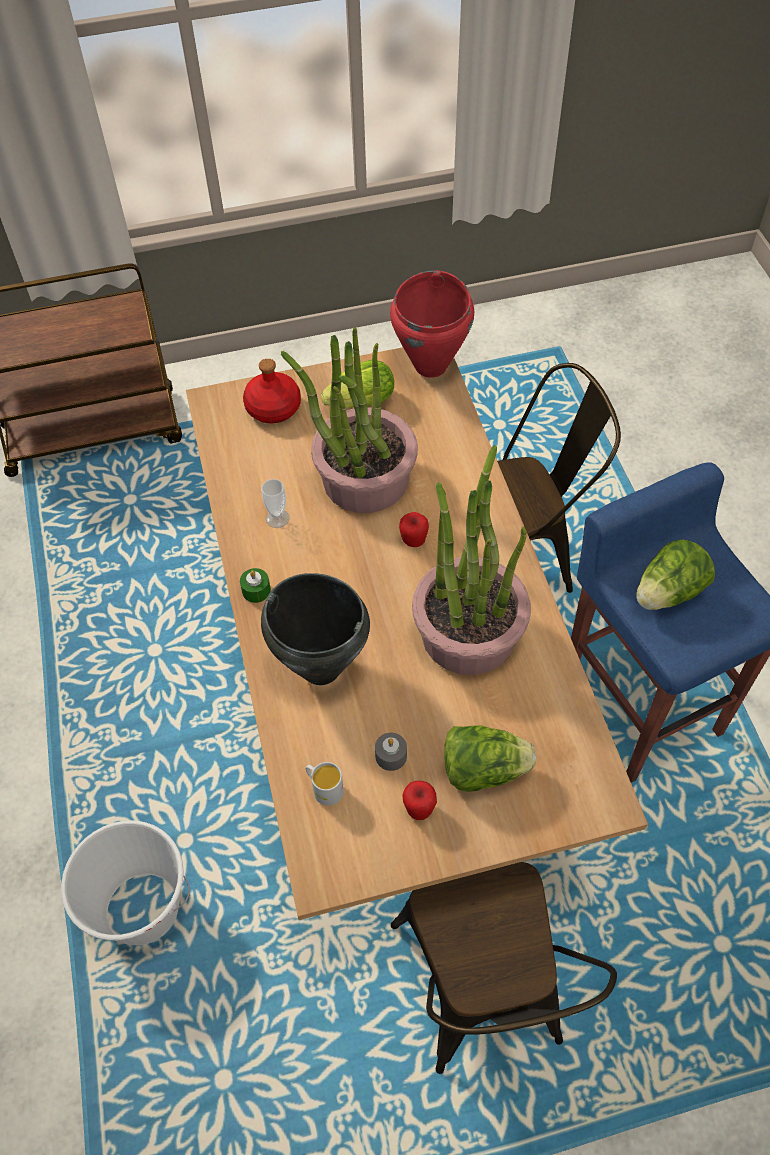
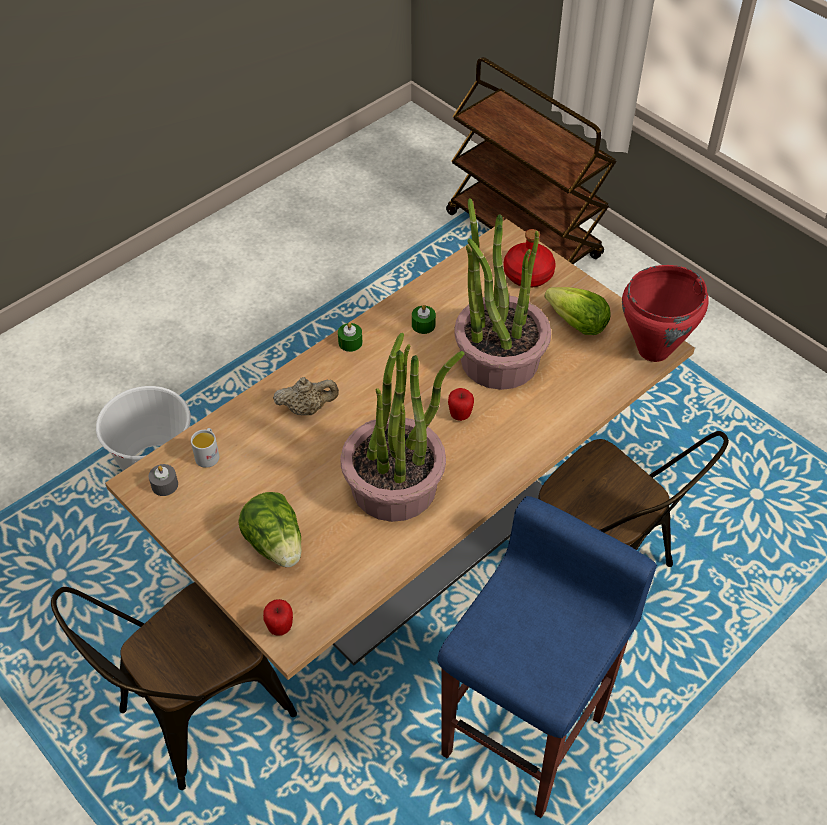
camera: 60 degrees right, 5 degrees down
cup [261,479,290,528] -> green candle [412,305,436,334]
black cooking pot [261,573,370,685] -> beige teapot [273,377,339,415]
grey candle [375,733,407,771] -> grey candle moved to [149,464,178,496]
apple [402,781,437,820] -> apple moved to [263,599,293,636]
lettuce [637,539,715,610] -> none

